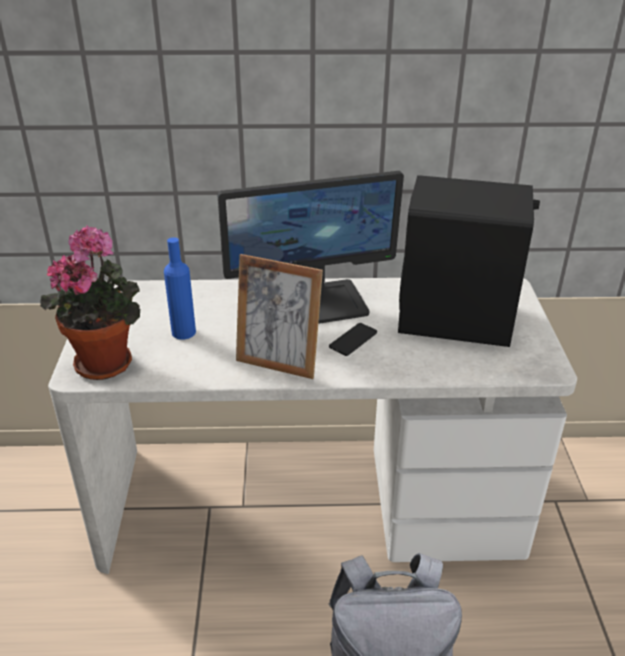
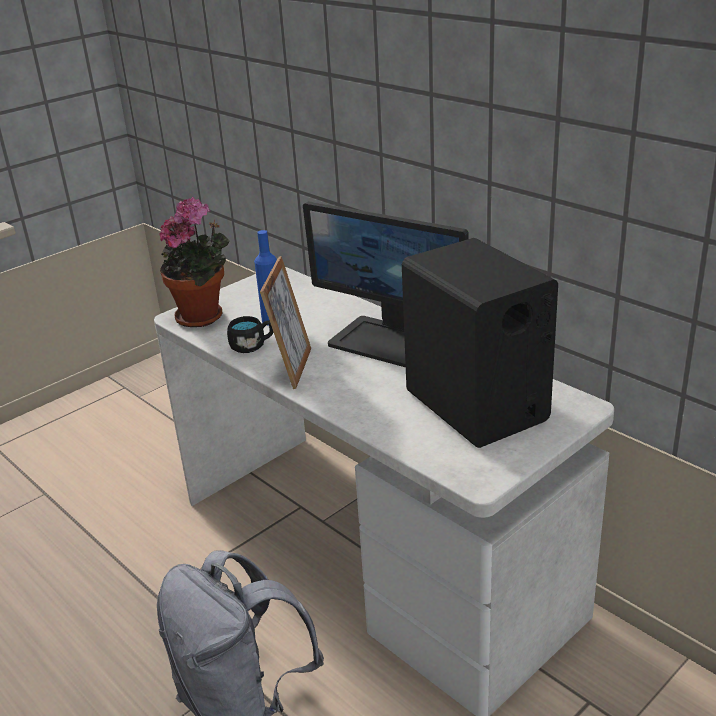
camera: 50 degrees right, 5 degrees down
picture frame [236,254,323,379] -> picture frame turned 150 degrees counterclockwise [260,256,311,389]
phone [329,323,377,356] -> none
none -> black mug [227,316,273,353]

